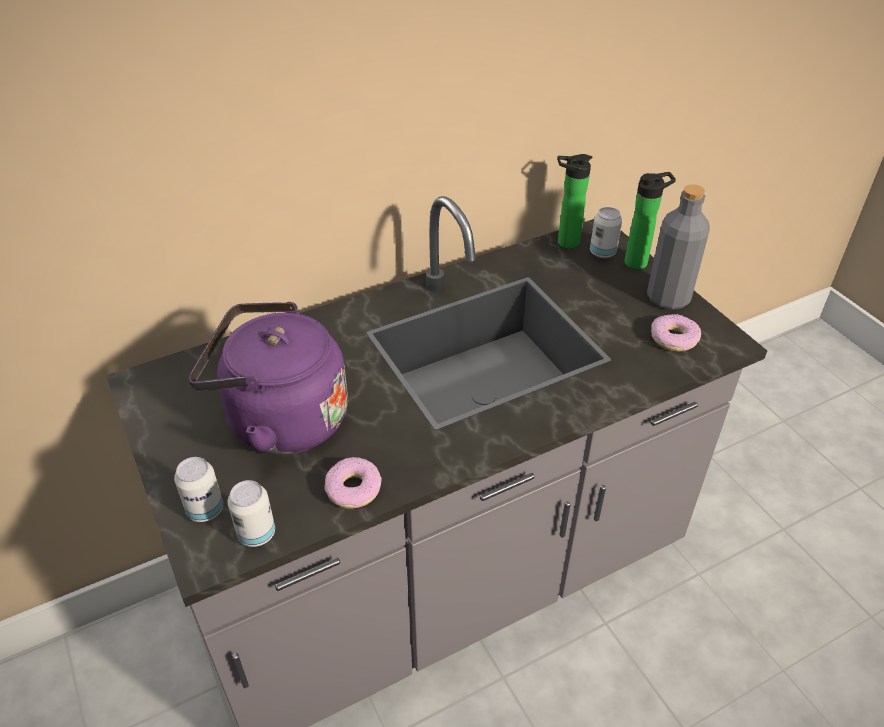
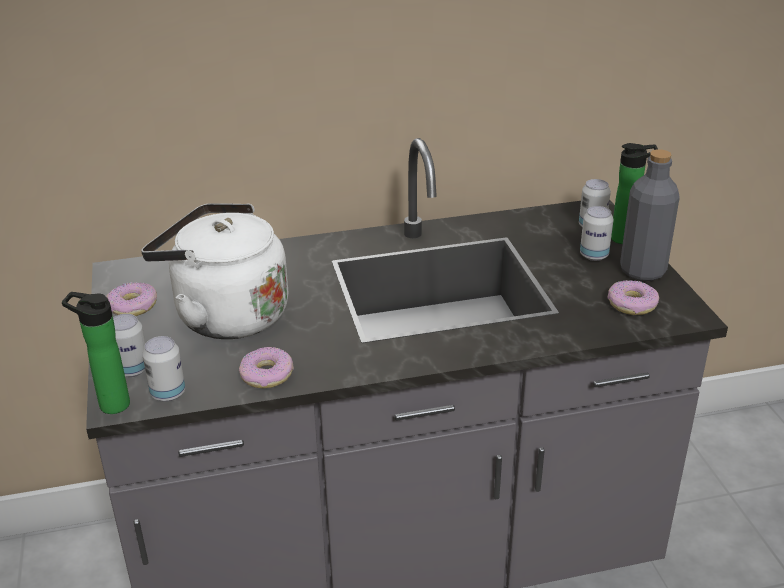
camera: 15 degrees right, 10 degrees down
purple kettle [189,302,348,454] -> white kettle [141,203,288,339]
bottle [557,154,593,249] -> bottle moved to [62,292,130,414]
none -> donut [106,282,157,316]
none -> can [580,206,614,261]

